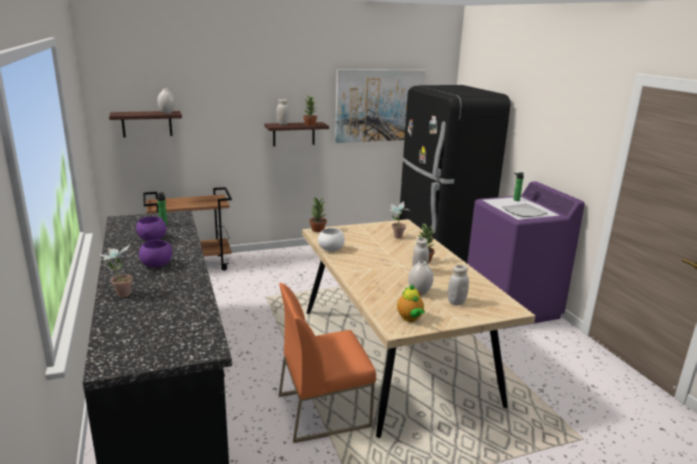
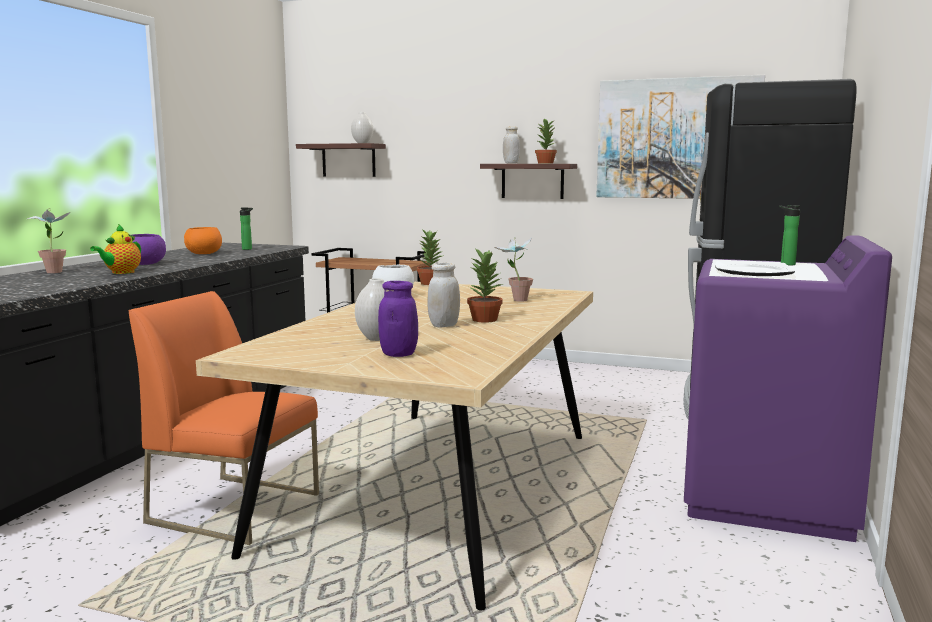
camera: 40 degrees right, 10 degrees down
purple bowl [136,216,166,241] -> orange bowl [184,227,222,254]
teapot [397,284,425,322] -> teapot moved to [90,224,141,274]
white jar [448,265,469,305] -> purple jar [378,281,418,357]

